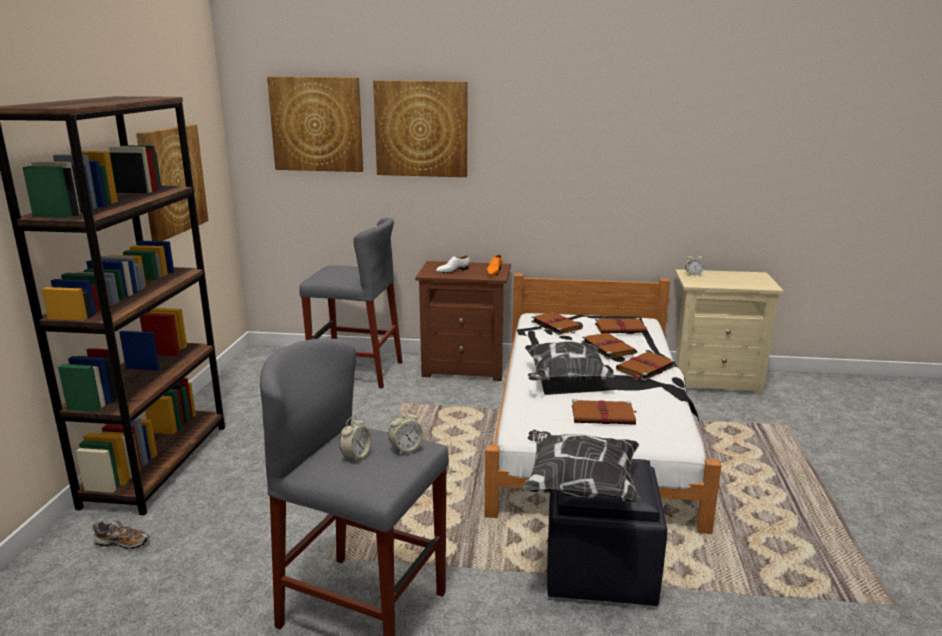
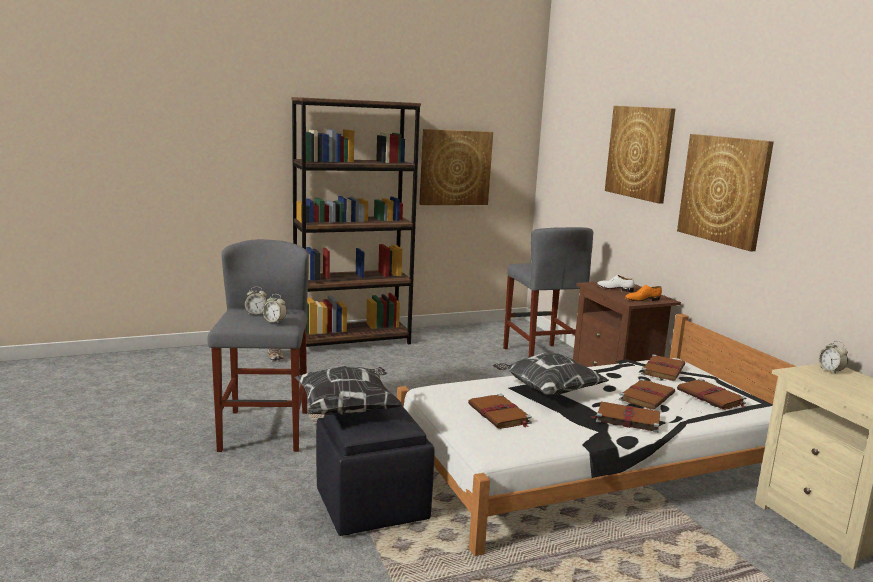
camera: 60 degrees right, 5 degrees down
picture [267,76,363,172] -> picture moved to [677,134,774,252]

